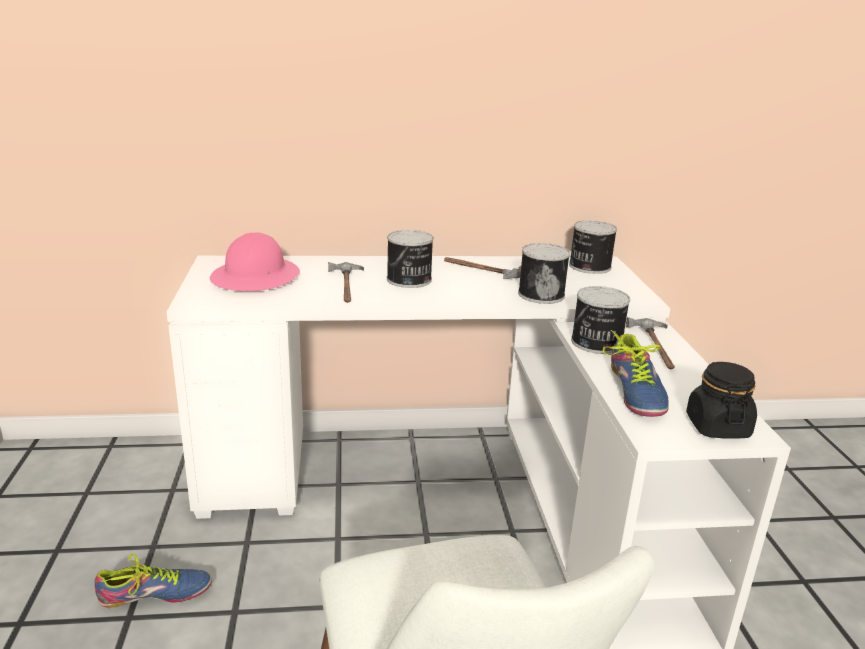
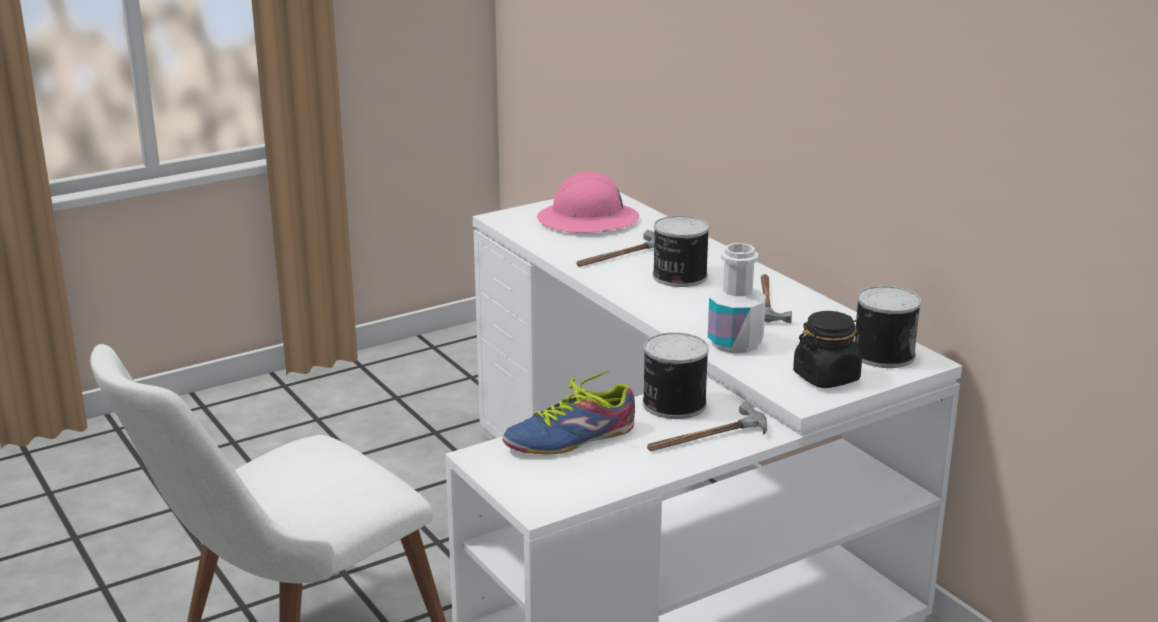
camera: 65 degrees right, 0 degrees up
shoe [95,554,212,608] -> none
can [518,243,570,304] -> white bottle [708,243,766,353]
black jar [686,362,757,439] -> black jar moved to [793,311,863,388]

